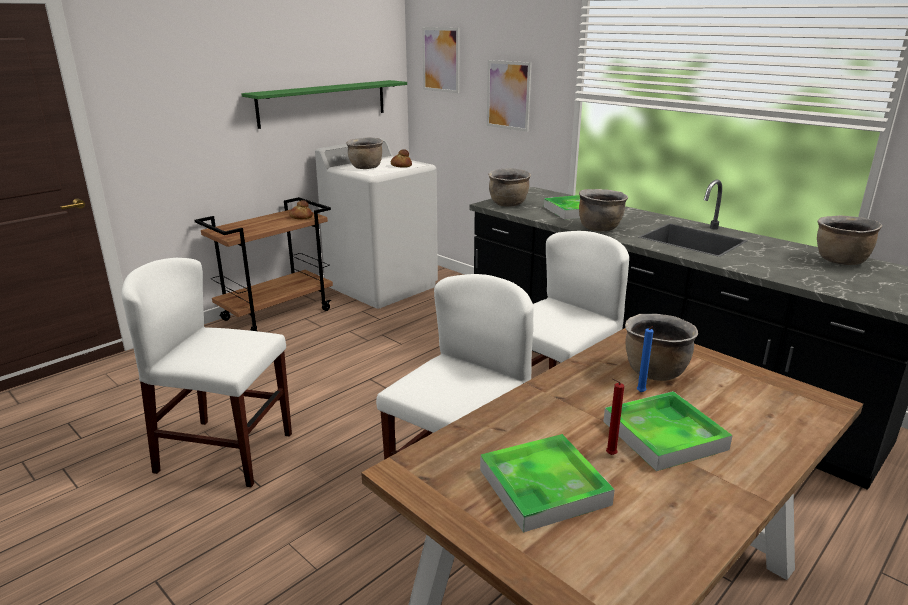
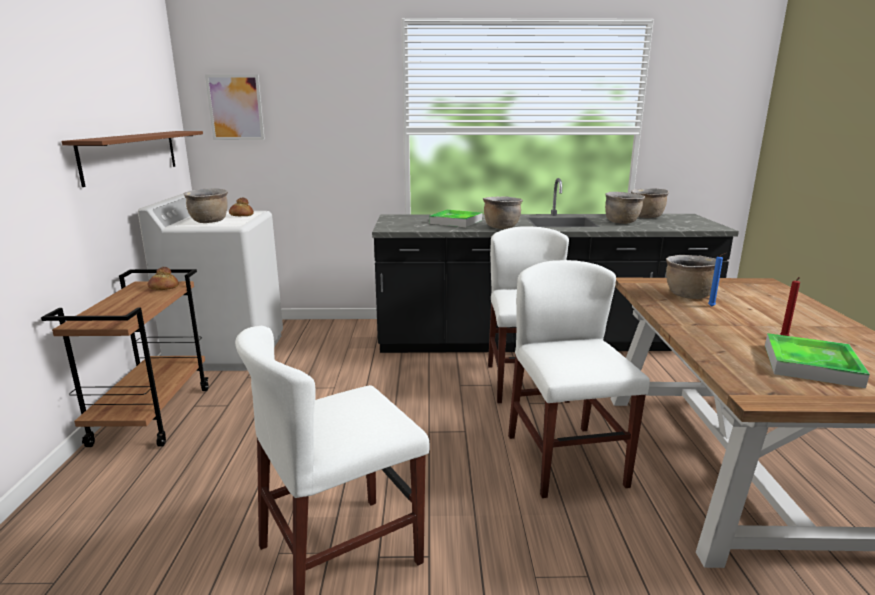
camera: 45 degrees left, 5 degrees down
green shelf [241,80,407,129] -> brown shelf [62,131,203,187]
picture [487,60,532,132] -> none
brown cooking pot [488,168,531,207] -> brown cooking pot moved to [605,192,645,224]
tray [603,391,733,471] -> none

